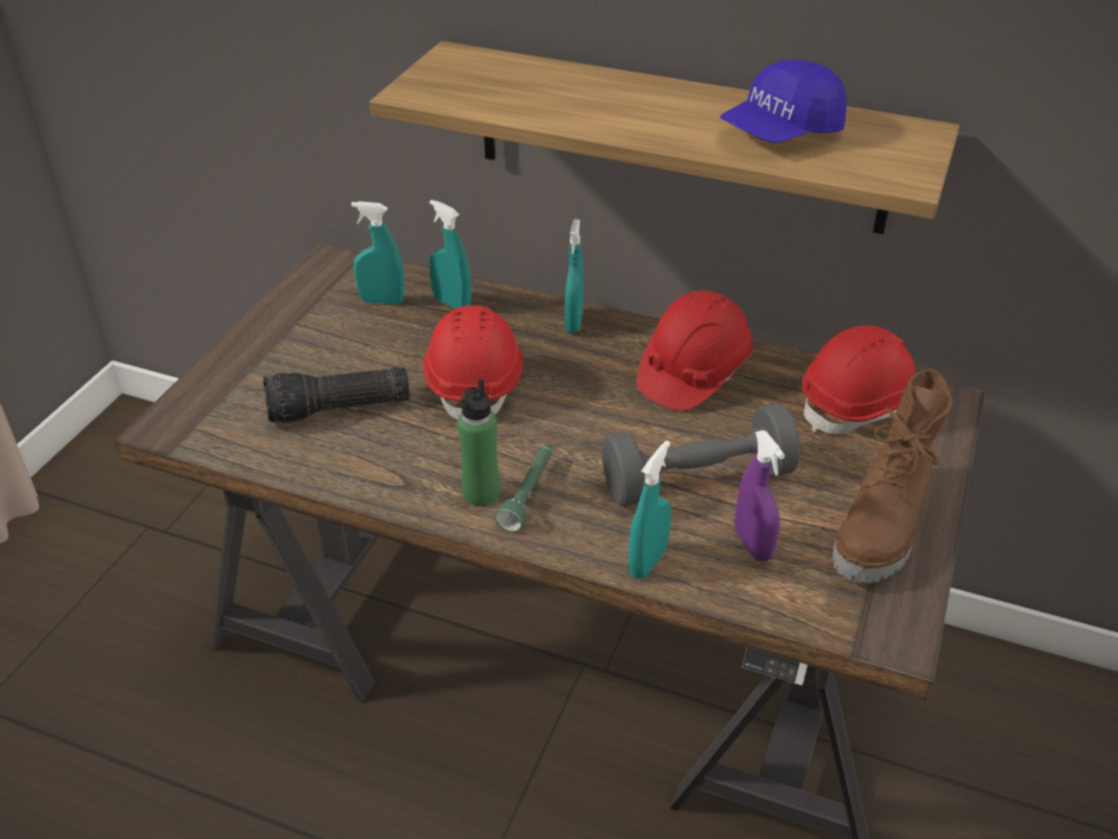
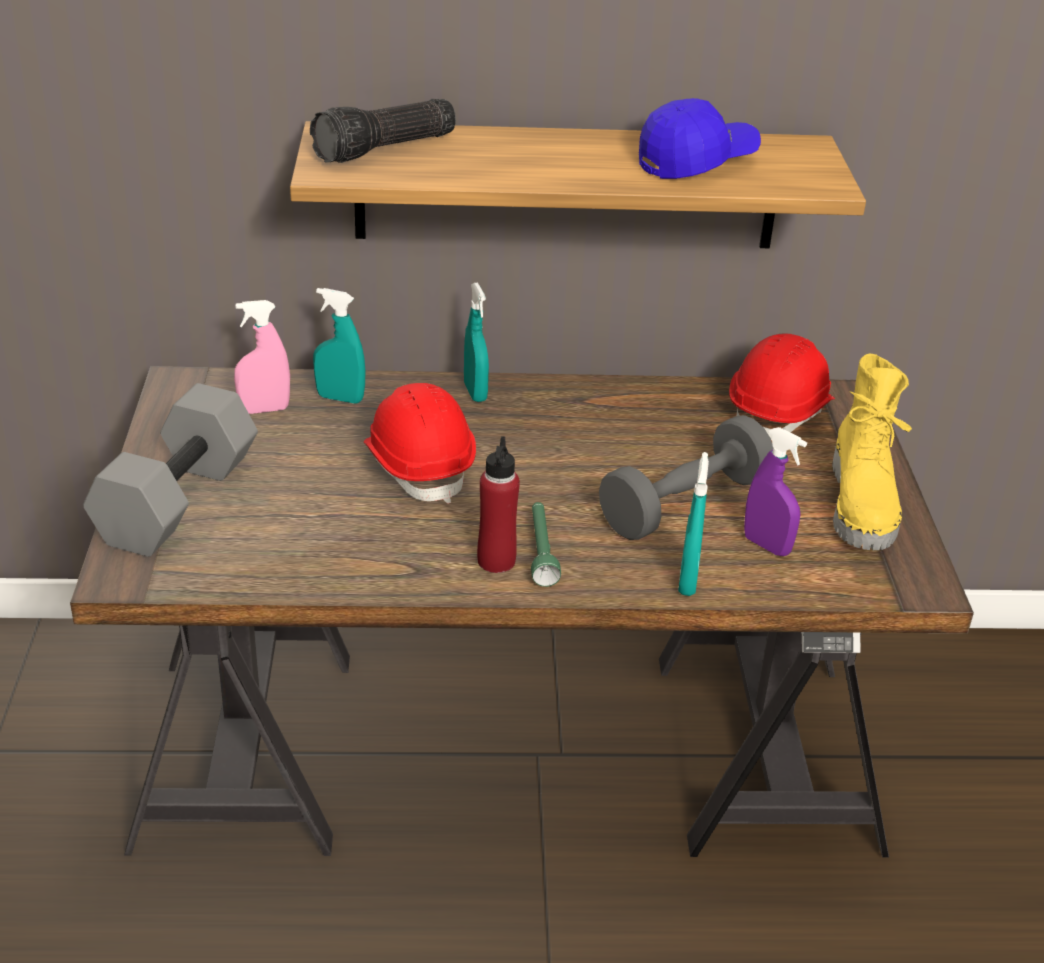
camera: 25 degrees left, 5 degrees down
flashlight [263,367,410,423] -> flashlight moved to [310,99,456,163]
turquoise spray bottle [351,201,405,305] -> pink spray bottle [234,300,290,414]
green bottle [457,379,500,506] -> red bottle [477,436,520,573]
red hard hat [637,290,753,411] -> none
blue cap [720,60,846,143] -> blue cap turned 150 degrees counterclockwise [639,98,761,179]
brown boot [832,369,953,583] -> yellow boot [832,354,912,550]
none -> grey dumbbell [83,383,258,557]

